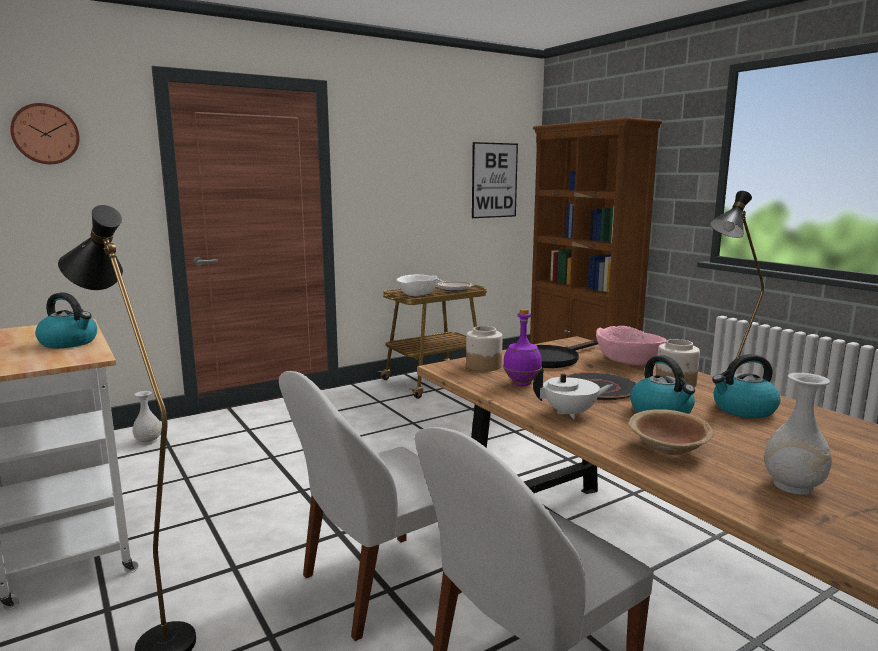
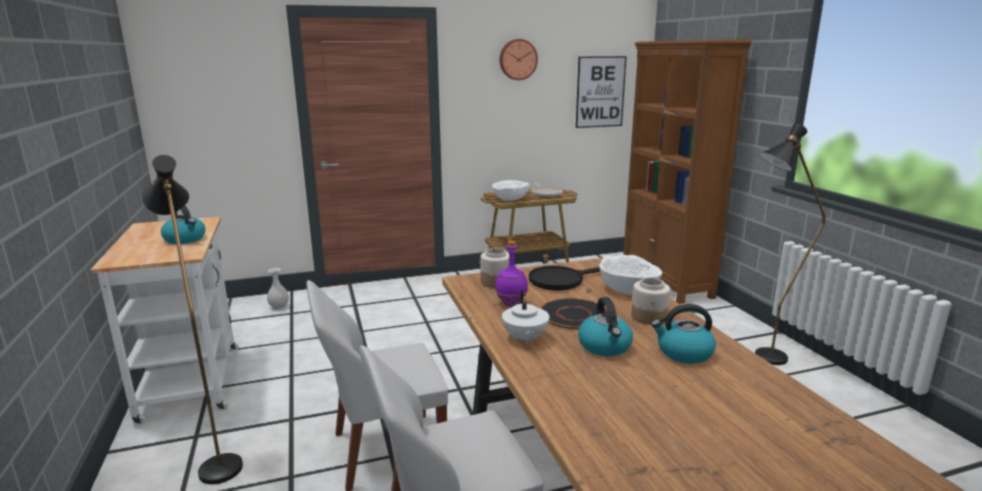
camera: 15 degrees right, 5 degrees up
wall clock [10,103,80,164] -> wall clock moved to [500,39,538,80]
white teapot [533,368,613,419] -> white teapot turned 75 degrees clockwise [502,290,549,344]
pink bowl [596,326,667,365] -> white bowl [599,255,662,295]
brown bowl [629,409,714,455] -> none
white vase [764,373,832,495] -> none

